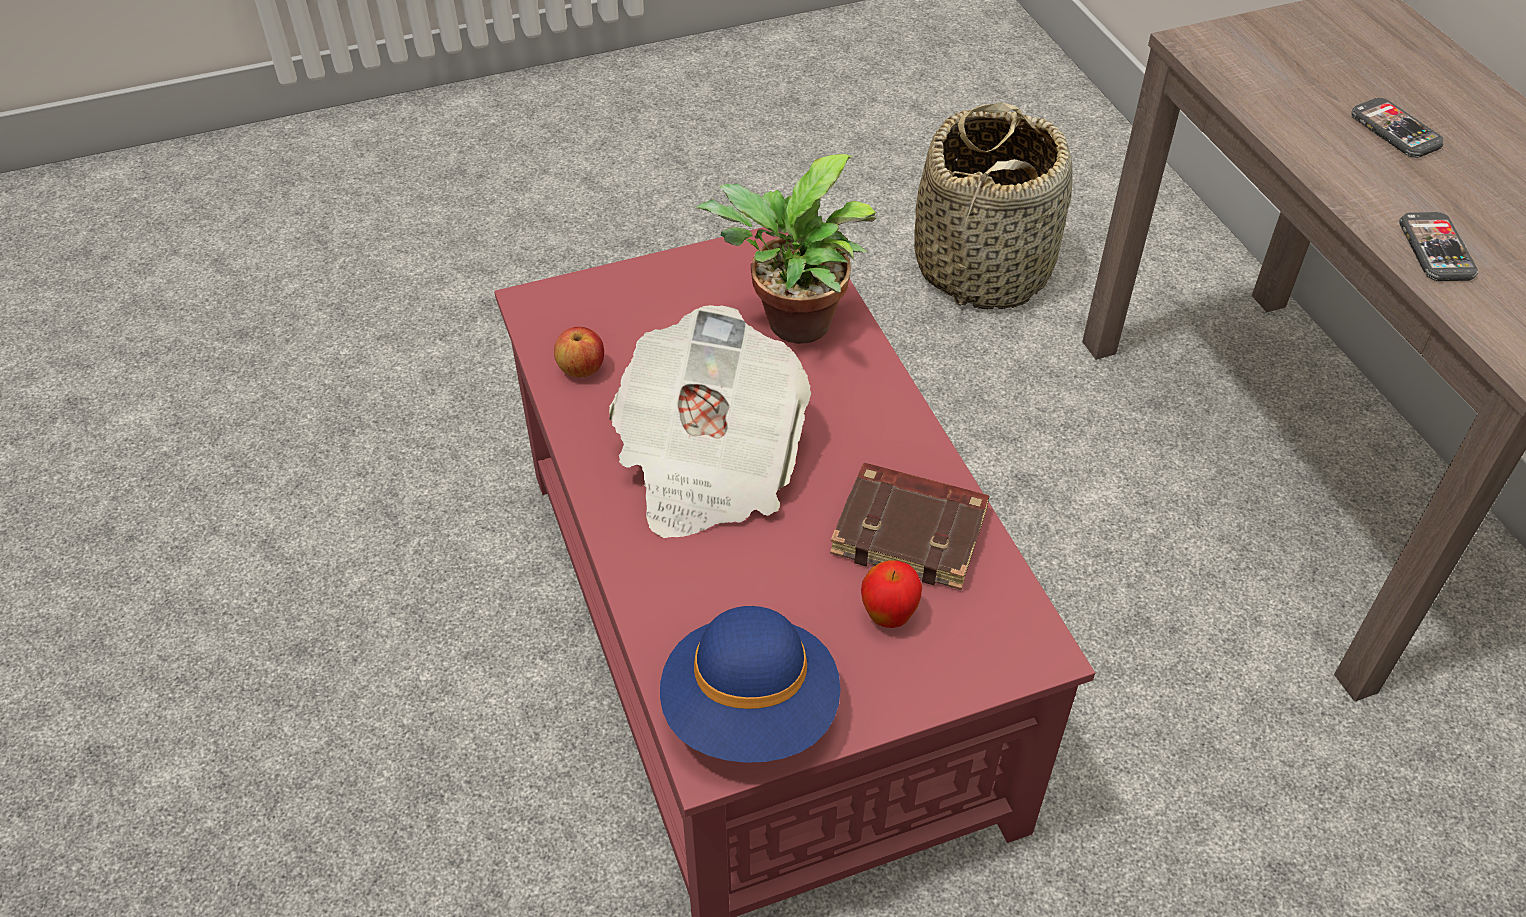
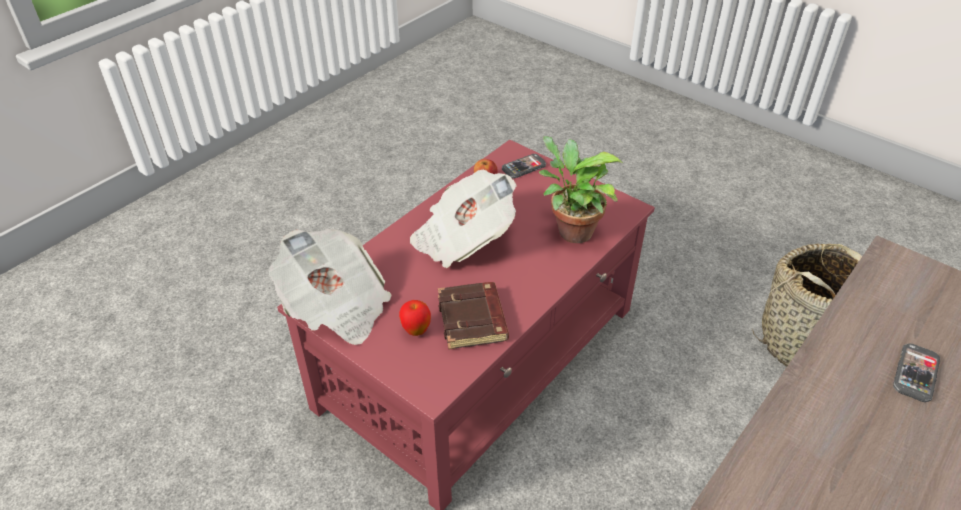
camera: 60 degrees right, 5 degrees down
blue hat [660,606,841,763] -> newspaper [269,229,392,345]
phone [1399,212,1478,281] -> phone moved to [502,154,546,179]

